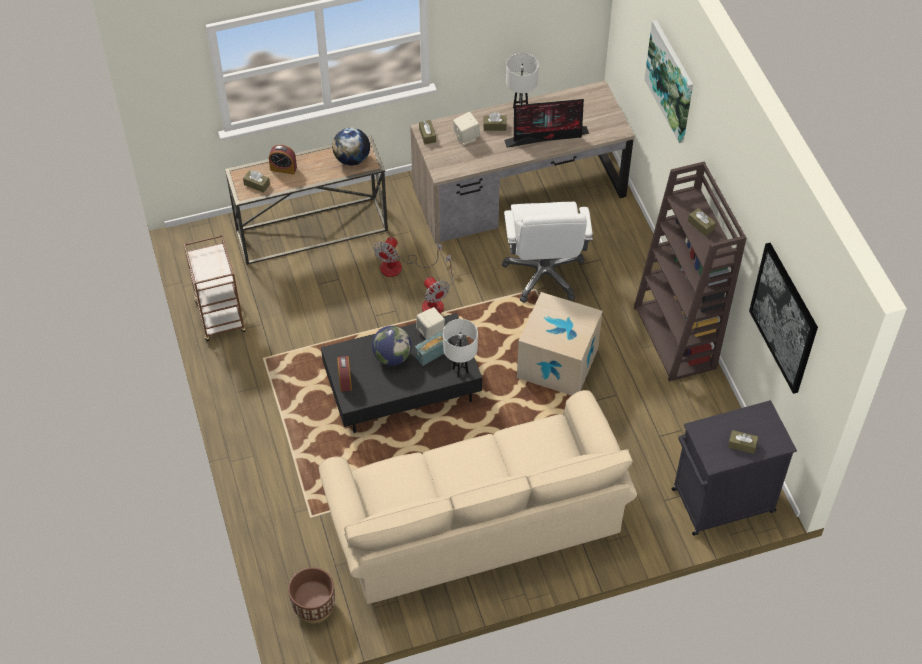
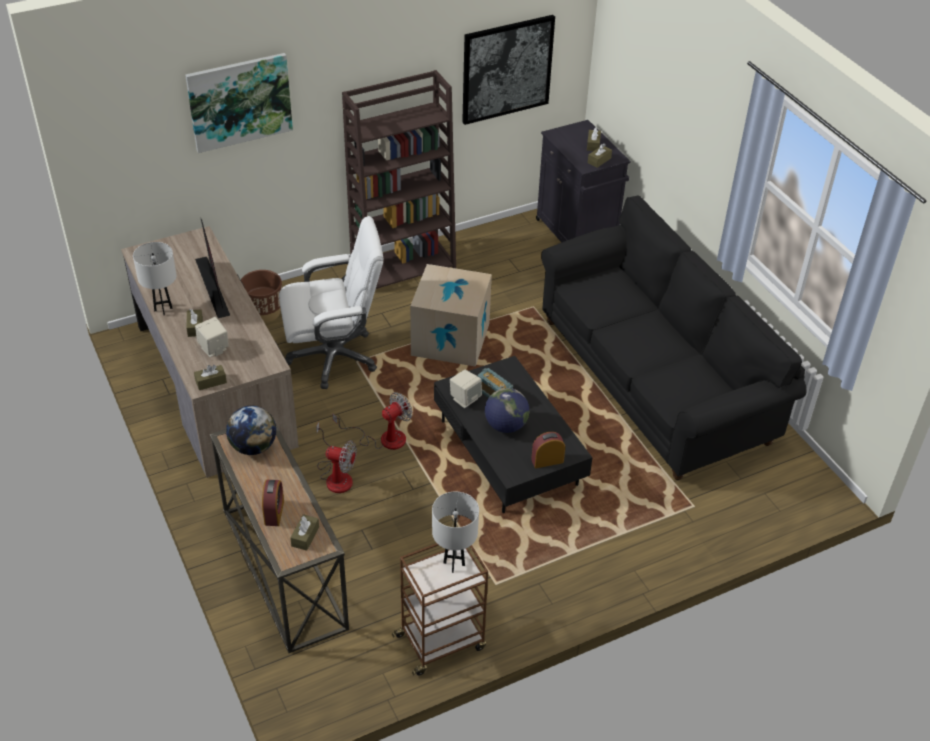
camera: 100 degrees left, 10 degrees down
brown planter [288,567,335,623] -> brown planter moved to [241,270,282,323]
beige sofa [318,390,637,604] -> black sofa [541,195,807,480]
white table lamp [443,319,478,378] -> white table lamp moved to [432,492,479,573]
brown tissue box [688,208,716,236] -> brown tissue box moved to [588,144,612,168]

